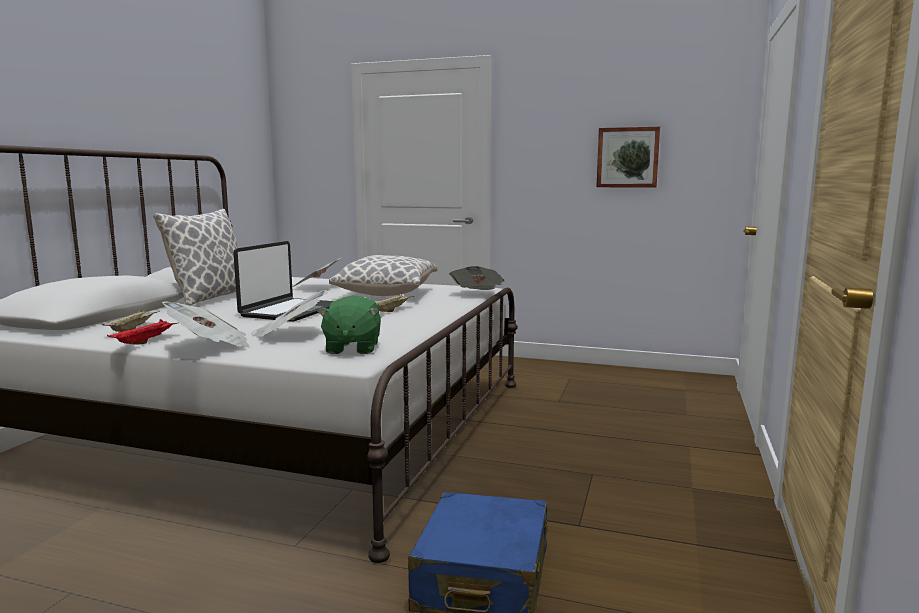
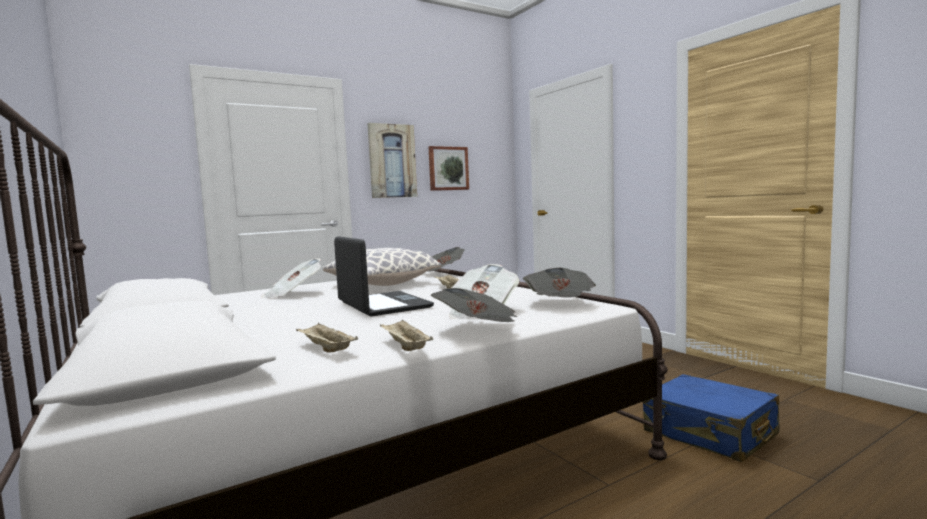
camera: 50 degrees left, 5 degrees down
red tray [107,319,177,344] -> beige tray [380,320,433,351]
pillow [153,209,239,306] -> none
green plush toy [317,295,381,354] -> newspaper [523,268,596,298]
none -> picture [367,123,417,198]

